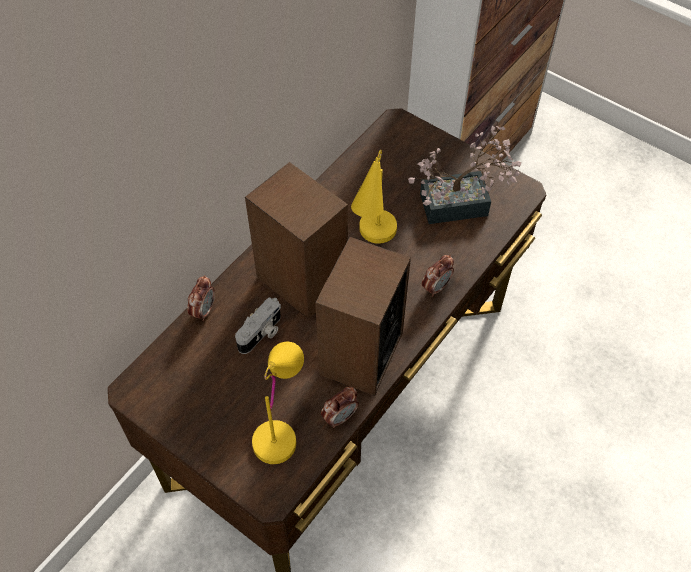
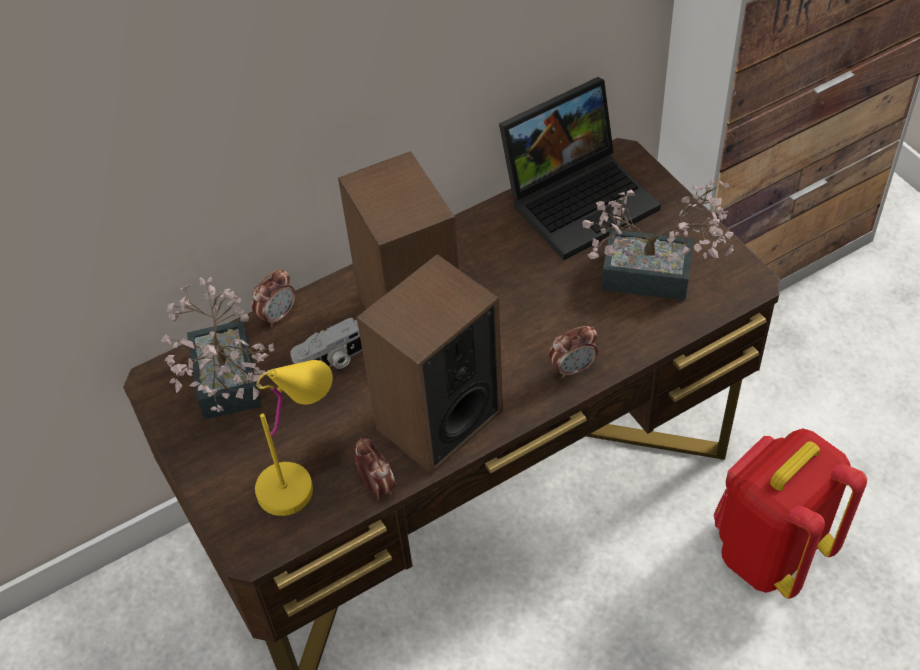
camera: 25 degrees right, 5 degrees down
alarm clock [321,386,359,428] -> alarm clock turned 105 degrees counterclockwise [354,438,395,499]
yellow table lamp [351,150,397,244] -> none
none -> potted plant [161,277,274,420]
none -> laptop [499,77,661,260]
none -> red backpack [714,428,867,599]

